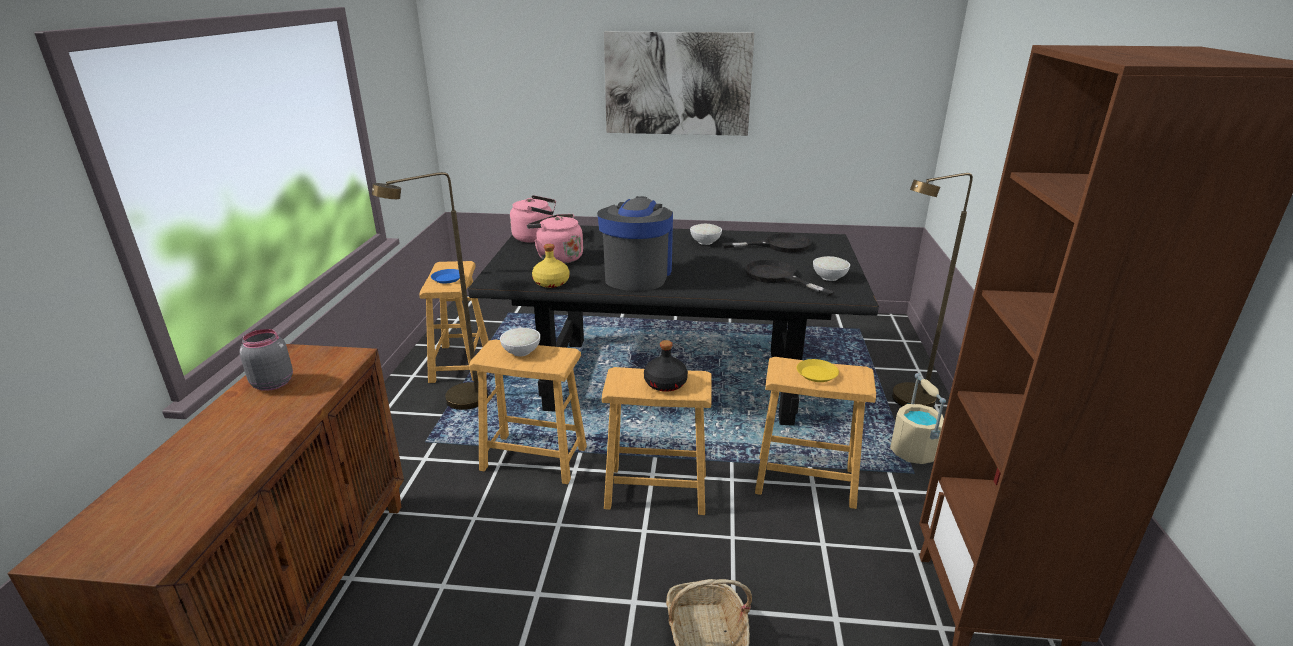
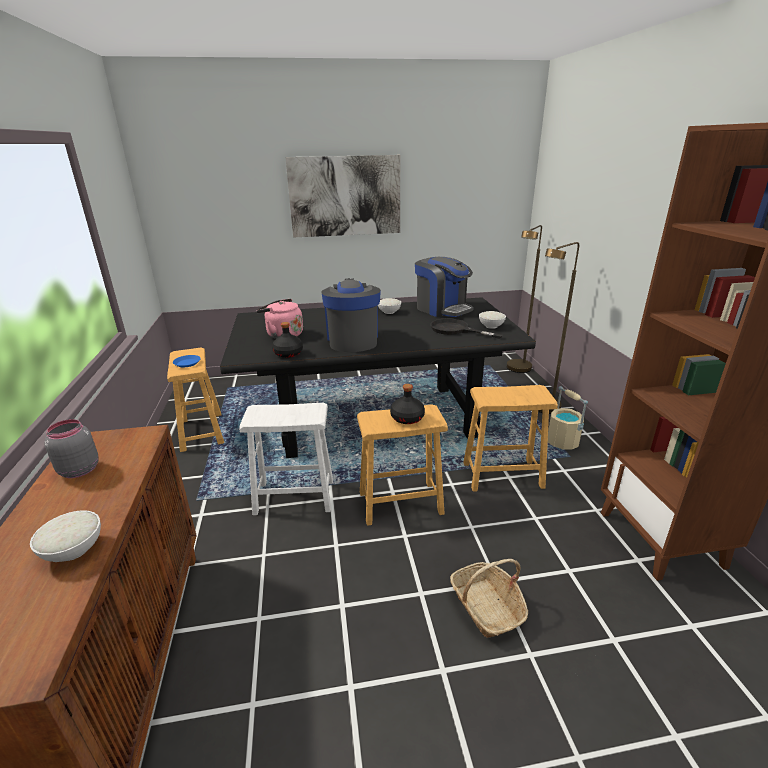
camera: 15 degrees left, 0 degrees up
brown floor lamp [372,172,488,410] -> brown floor lamp moved to [506,225,542,373]
brown stool [469,340,587,484] -> white stool [239,403,333,515]
white bowl [500,328,540,356] -> white bowl moved to [30,510,101,562]
pink kettle [510,195,556,243] -> none
yellow bottle [532,244,570,288] -> black bottle [272,322,303,358]
black frying pan [722,233,812,253] -> coffee machine [415,257,474,317]
yellow plate [797,359,839,382] -> none

